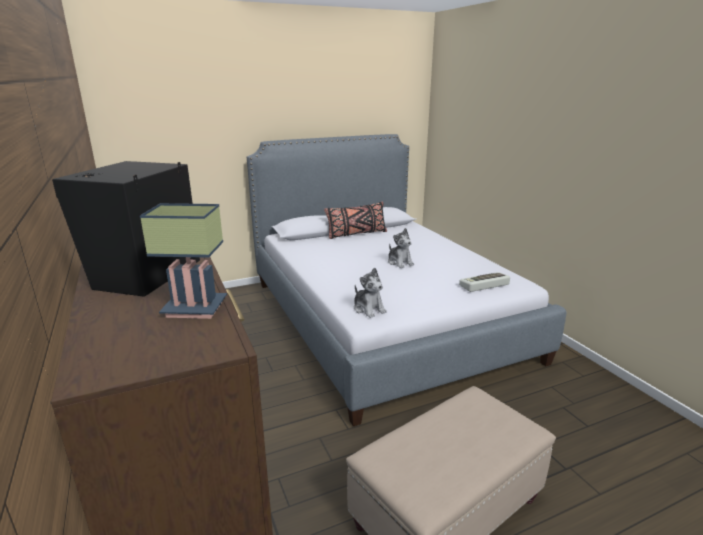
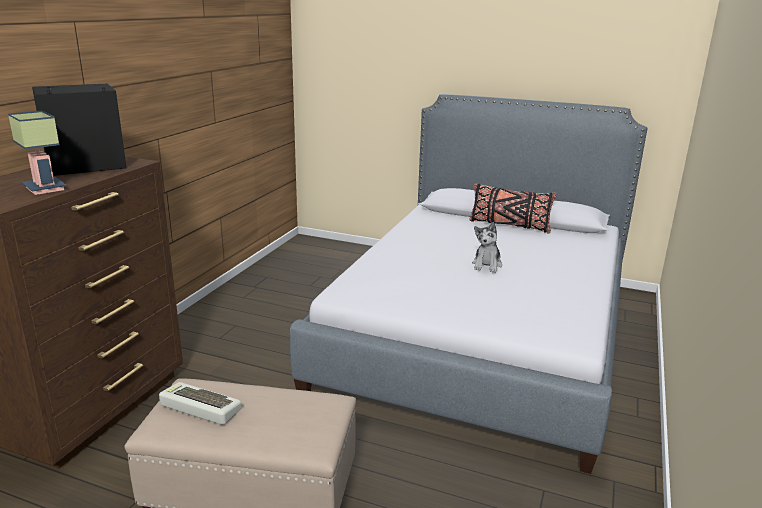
camera: 45 degrees right, 0 degrees up
plush toy [354,267,387,318] -> none
keyboard [459,272,510,292] -> keyboard moved to [159,382,242,425]

